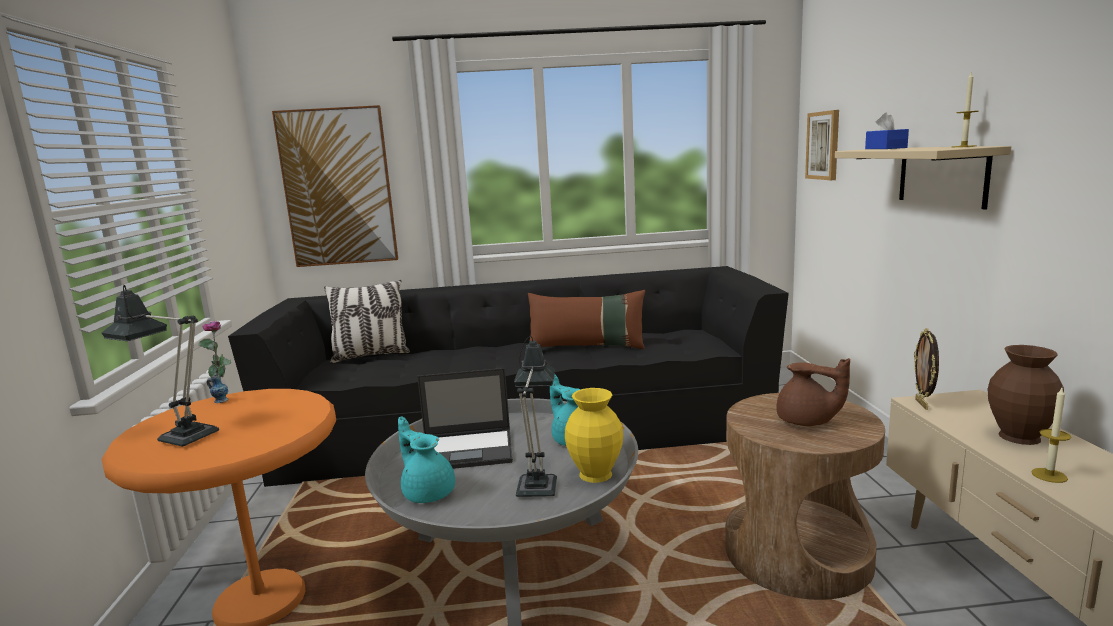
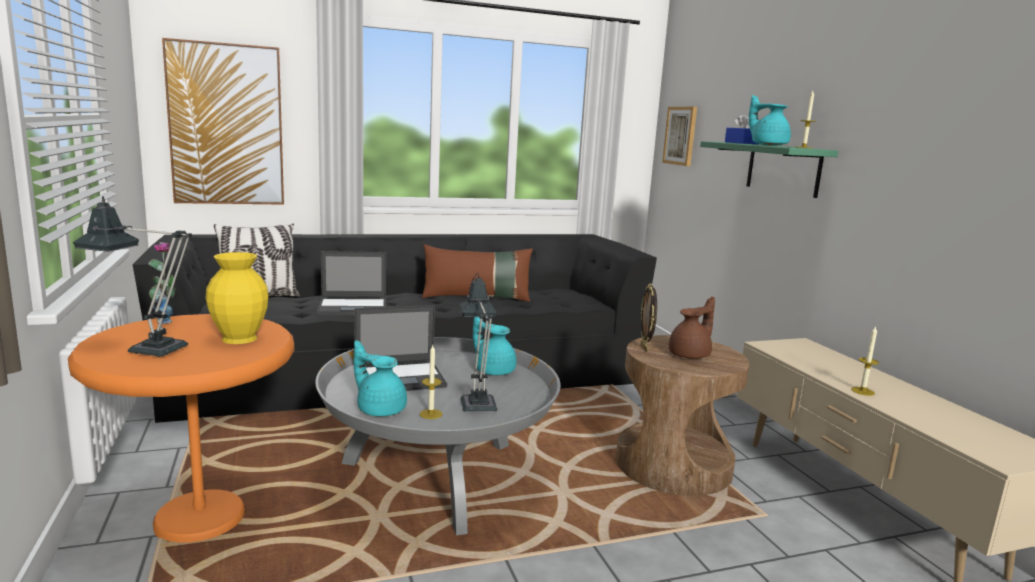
camera: 15 degrees left, 0 degrees up
yellow vase [565,388,624,483] -> yellow vase moved to [206,252,268,344]
brown teapot [776,358,850,426] -> brown teapot turned 60 degrees counterclockwise [669,296,715,359]
beige shelf [835,146,1011,210] -> green shelf [700,141,838,198]
picture frame [914,328,939,410] -> picture frame moved to [640,283,657,353]
brown vase [987,345,1064,445] -> none
none -> laptop [317,251,386,315]
none -> candle [420,345,442,419]
none -> turquoise teapot [749,95,791,146]

